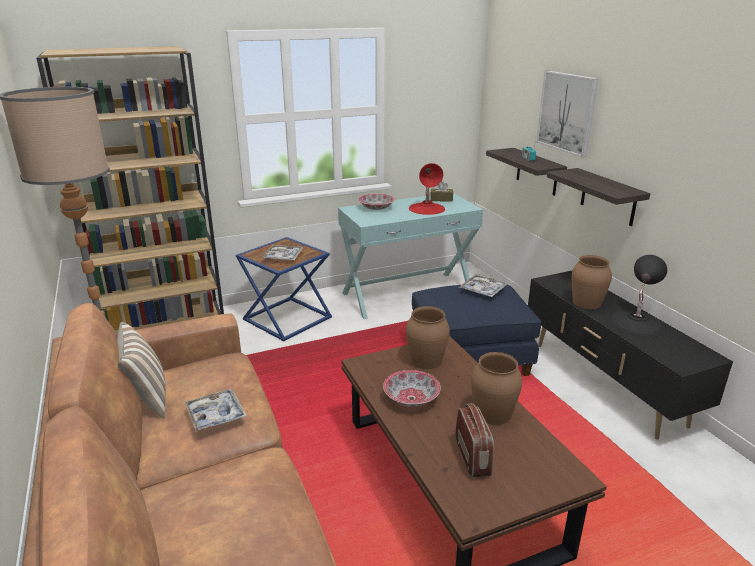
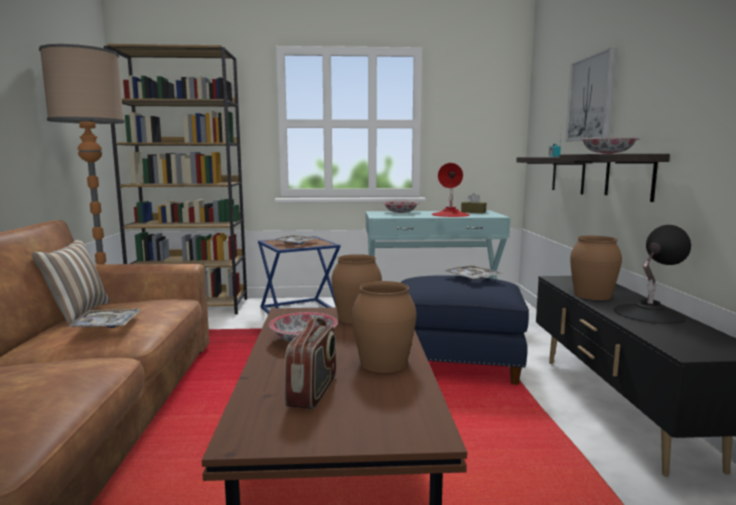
camera: 20 degrees right, 15 degrees down
none -> bowl [580,138,640,154]

